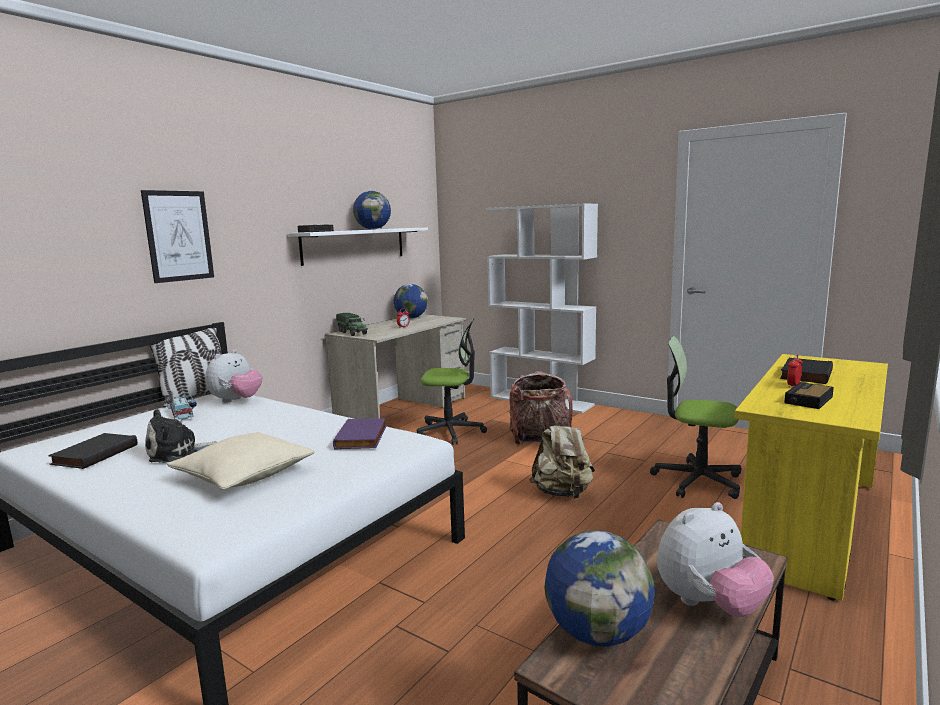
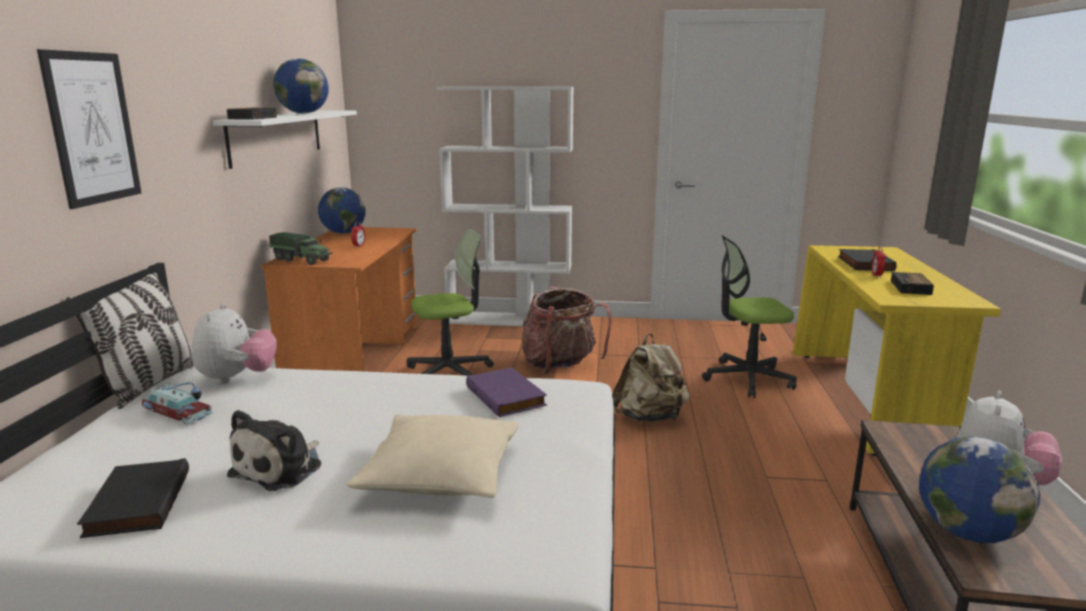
camera: 30 degrees left, 5 degrees up
beige desk [325,314,466,419] -> orange desk [261,227,417,371]

